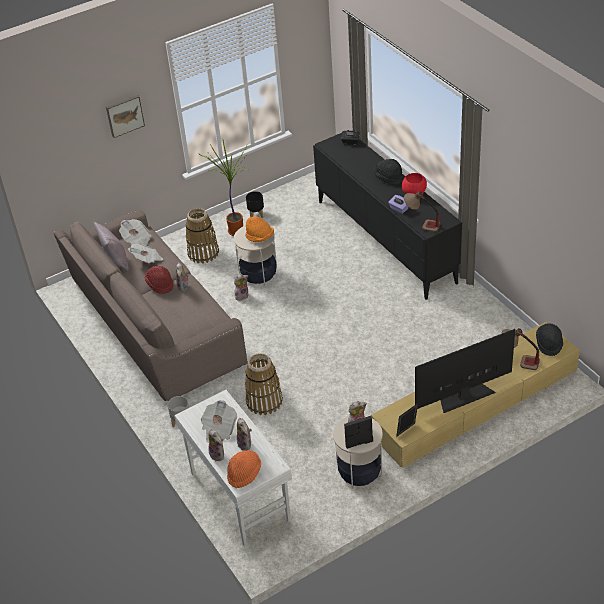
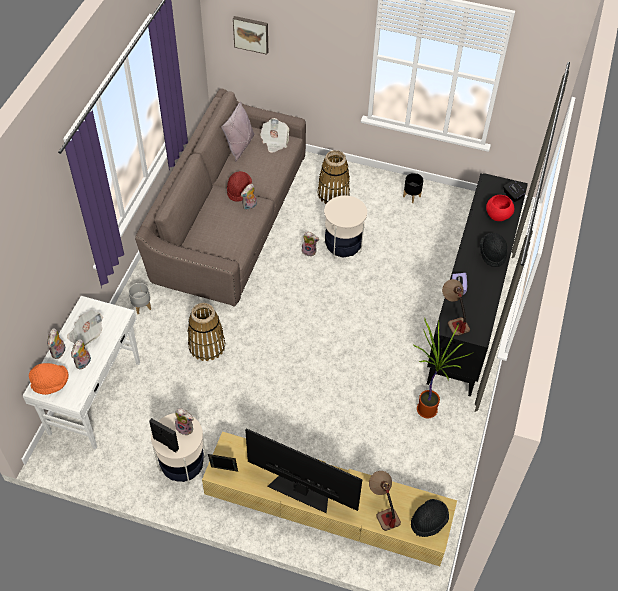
camera: 45 degrees right, 10 degrees up
picture [106,95,145,138] -> picture moved to [233,16,268,55]
newspaper [128,243,163,263] -> none
potted plant [199,140,249,236] -> potted plant moved to [413,319,472,418]
orange hat [246,216,274,242] -> none
red bowl [402,173,427,194] -> red bowl moved to [486,195,514,221]

